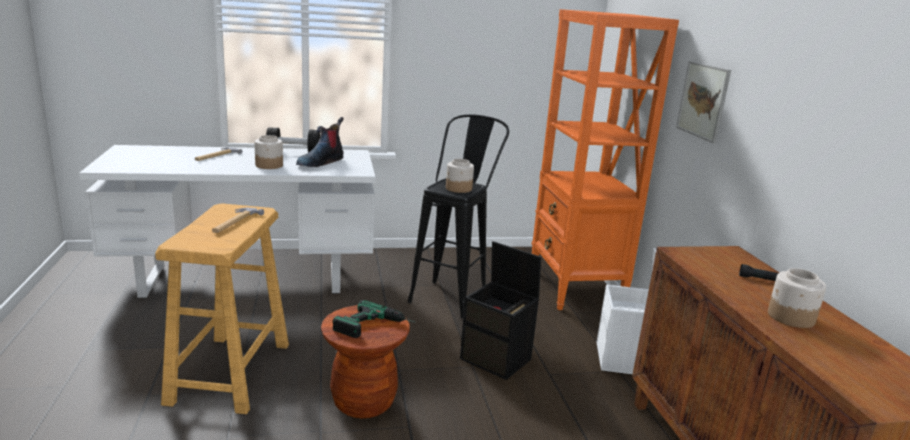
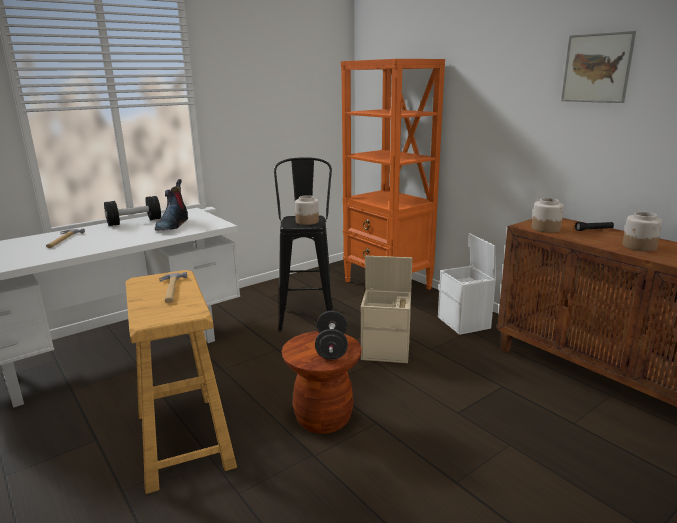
camera: 25 degrees left, 0 degrees up
jar [255,135,283,169] -> jar moved to [532,198,564,233]
power drill [333,300,414,338] -> black dumbbell [315,311,348,360]
black storage box [460,241,541,380] -> beige storage box [361,256,412,363]
picture [676,61,731,143] -> picture moved to [561,31,636,103]

